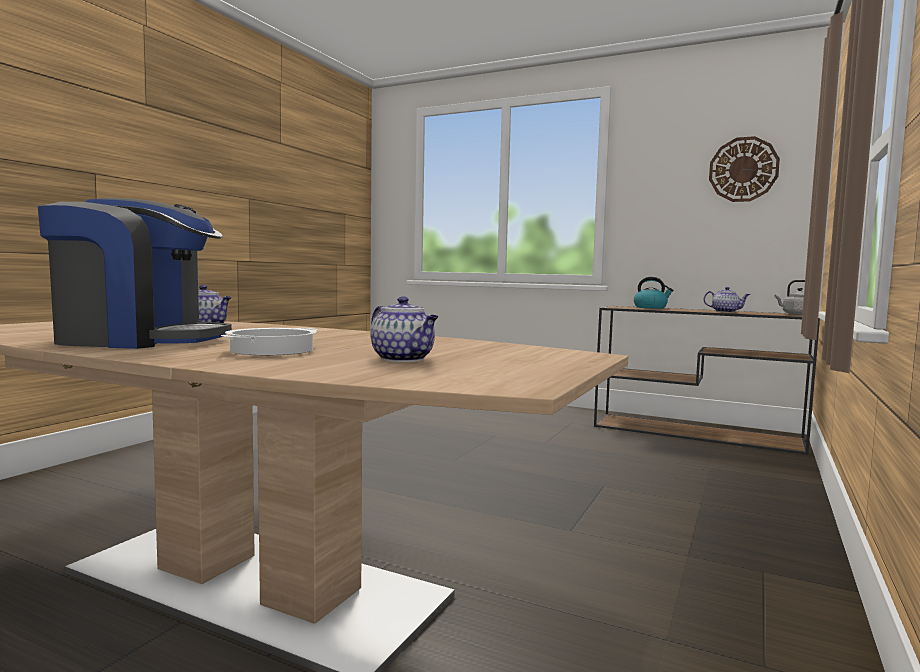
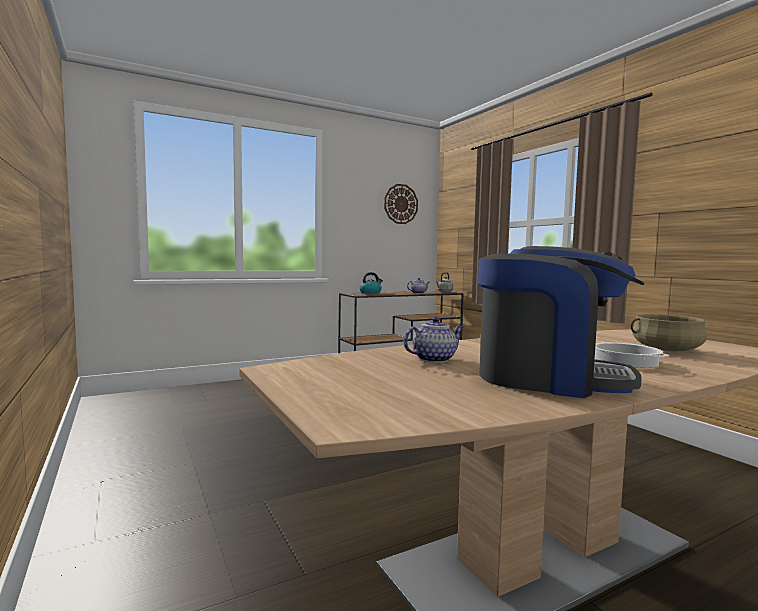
camera: 55 degrees left, 0 degrees up
coffee machine [38,198,232,349] -> coffee machine turned 75 degrees clockwise [478,246,644,398]
teapot [370,296,438,362] -> beige cooking pot [631,314,707,351]

